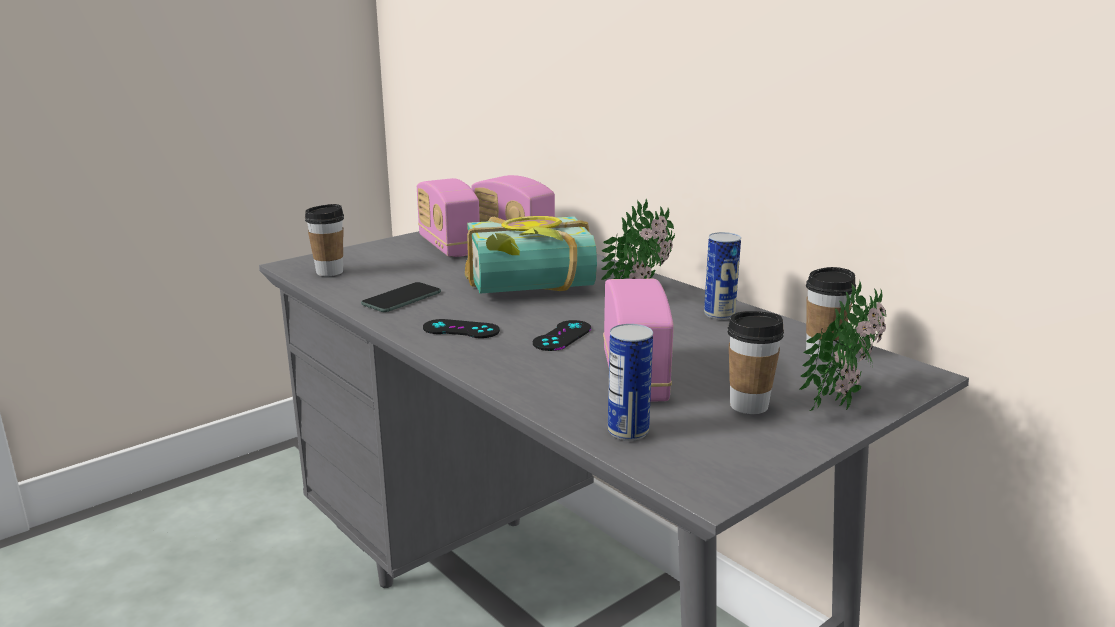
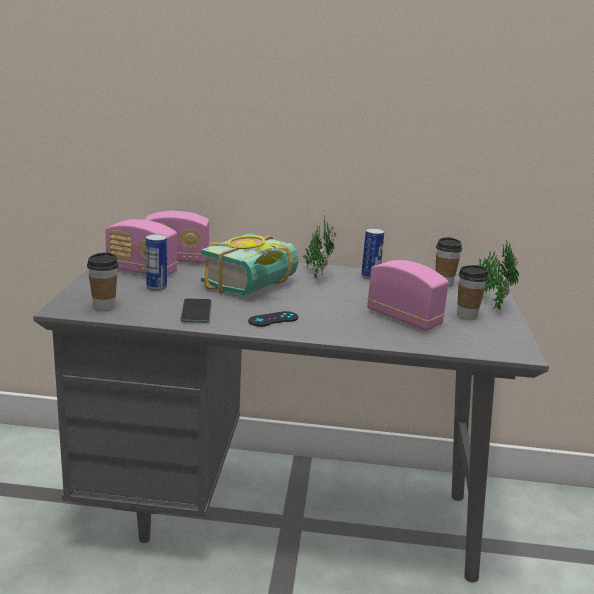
camera: 45 degrees left, 0 degrees up
black game controller [533,320,591,351] -> none
can [608,324,653,441] -> can moved to [146,234,167,291]

